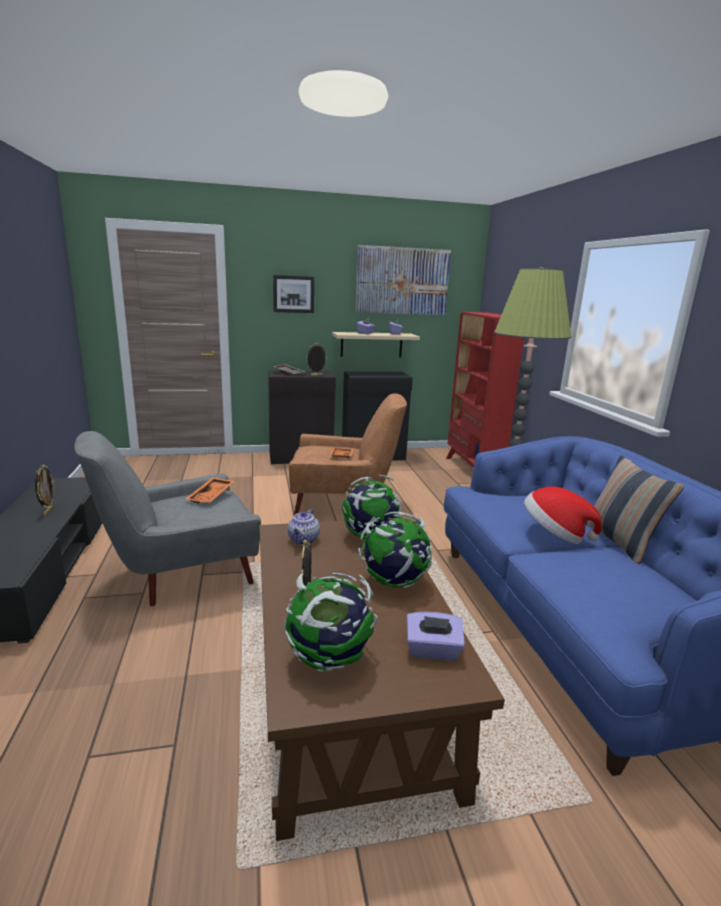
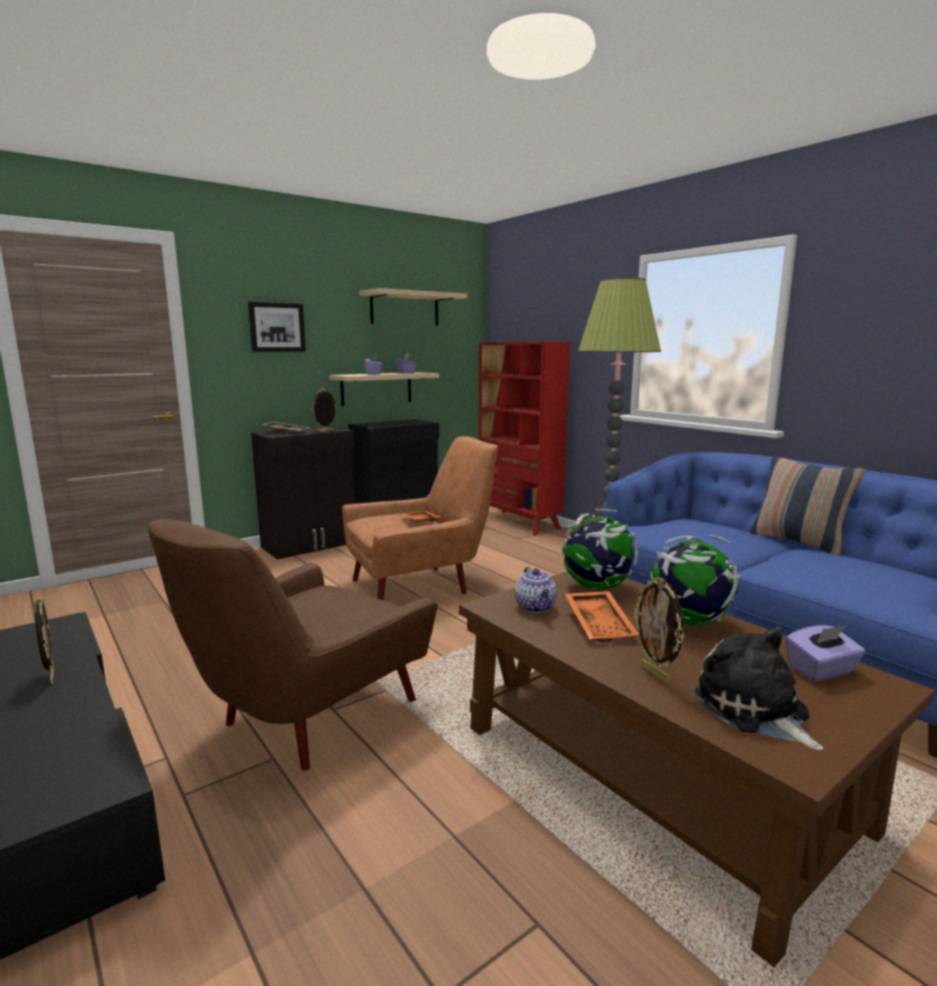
camera: 25 degrees left, 5 degrees down
grey armchair [75,431,261,606] -> brown armchair [147,519,438,771]
orange tray [186,477,234,503] -> orange tray moved to [565,591,639,642]
globe [284,573,378,672] -> plush toy [695,627,823,750]
picture [355,245,451,315] -> beige shelf [359,288,467,326]
hat [524,487,602,544] -> none

